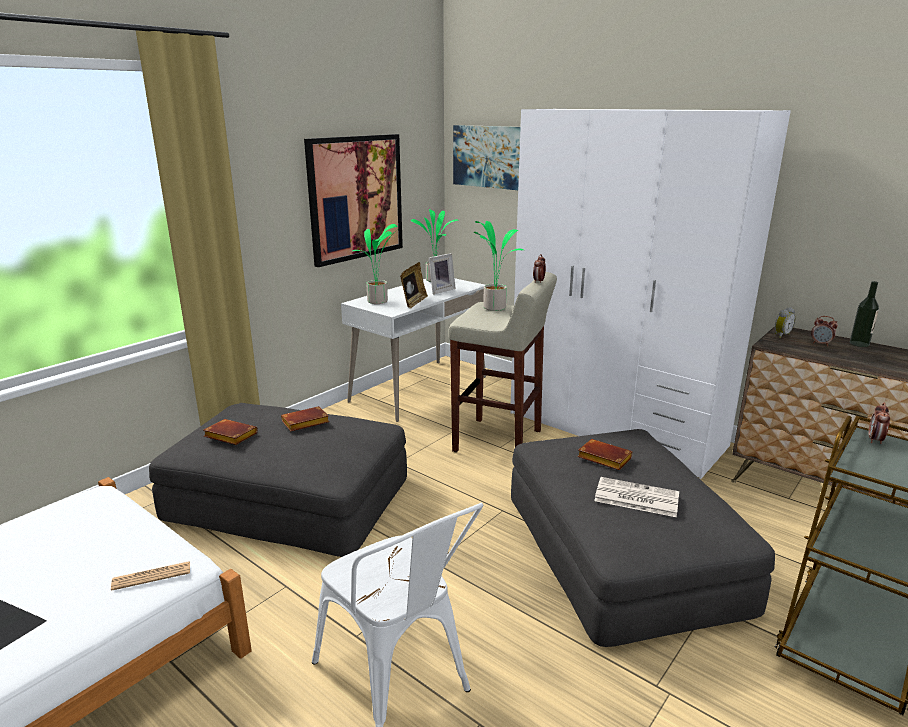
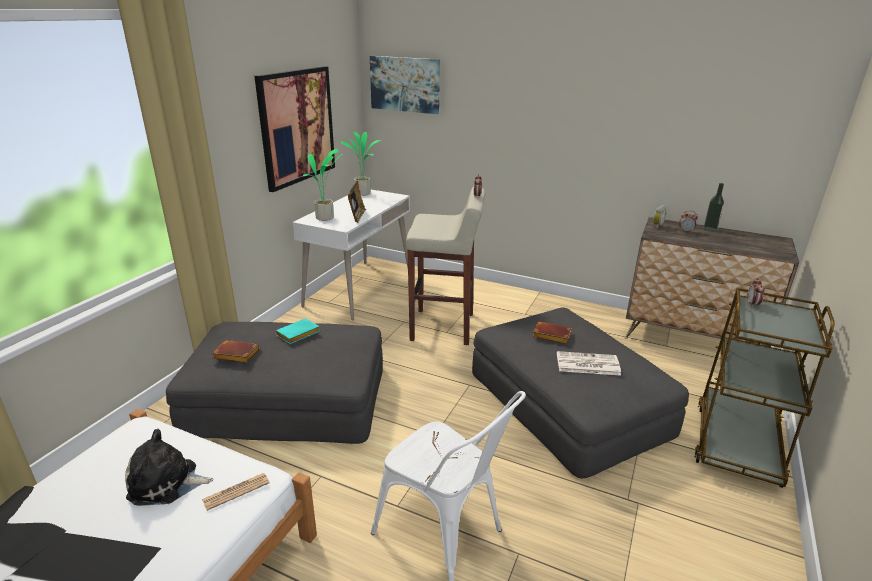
camera: 15 degrees left, 5 degrees up
brown book [281,406,330,431] -> turquoise book [276,318,320,344]
picture frame [429,253,456,294] -> none
potted plant [474,221,525,311] -> none
white wardrobe [511,109,791,479] -> none
none -> plush toy [125,429,213,506]

